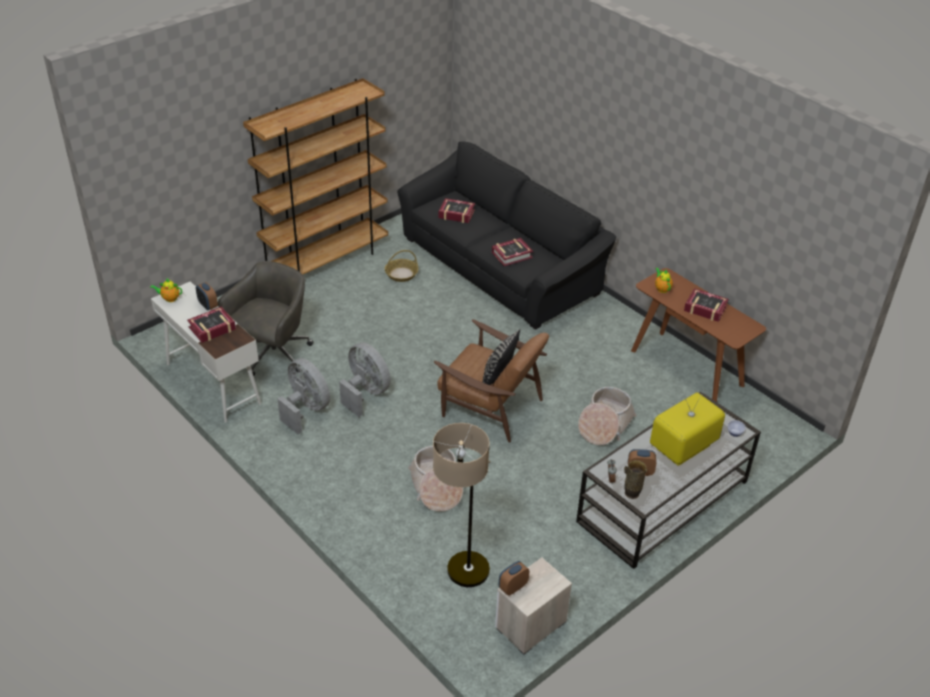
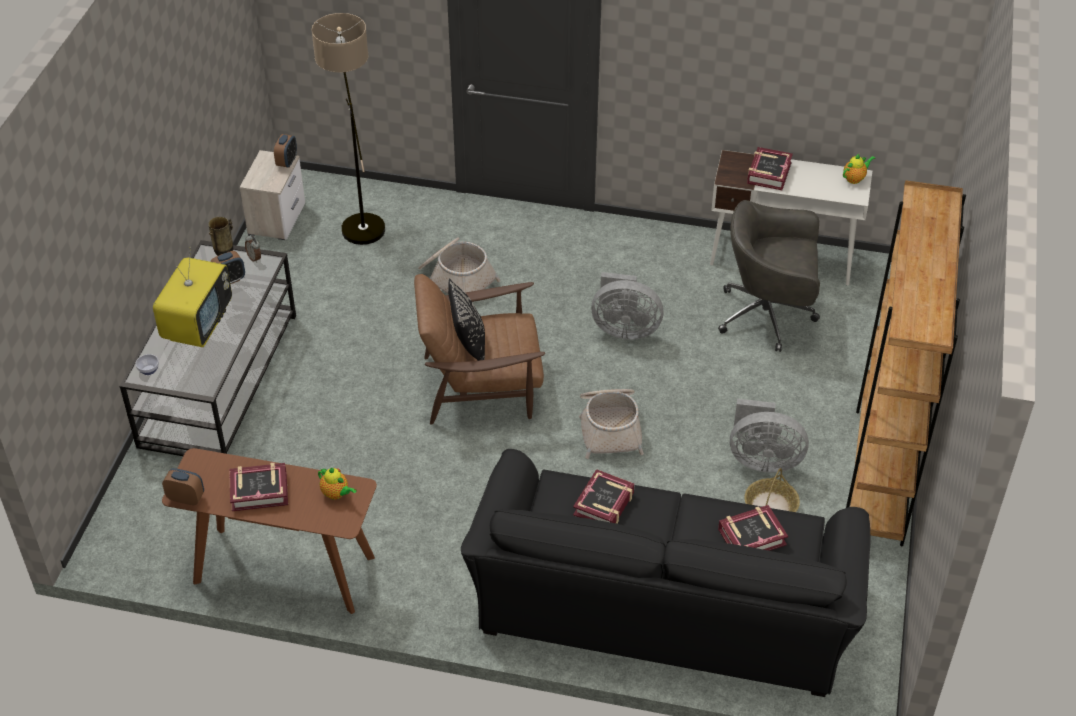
camera: 145 degrees right, 5 degrees up
alarm clock [196,282,218,311] -> alarm clock moved to [162,468,204,505]
grey office chair [218,261,313,376] -> grey office chair turned 105 degrees clockwise [718,200,820,352]
grey fan [277,358,330,434] -> grey fan moved to [730,399,809,473]
basket [578,387,637,445] -> basket moved to [579,389,644,459]

